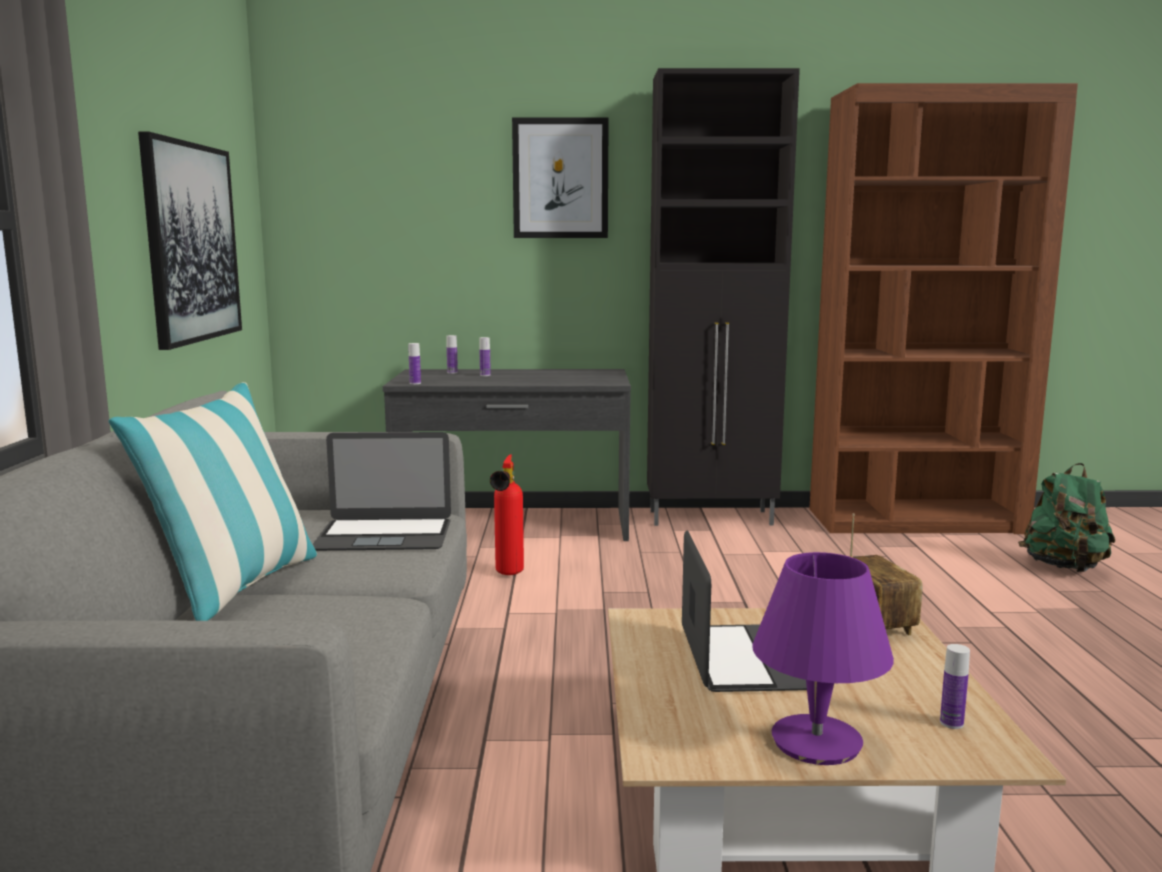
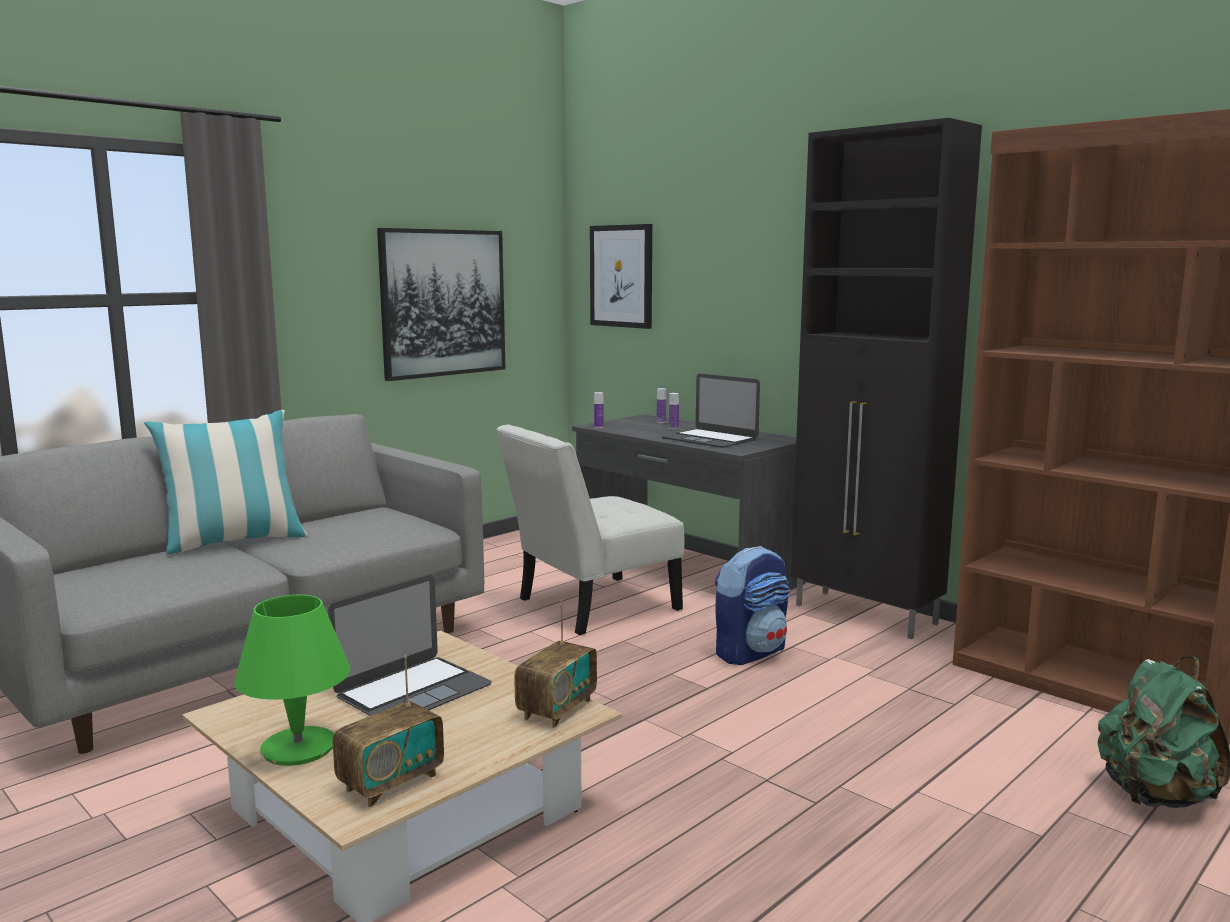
camera: 45 degrees right, 0 degrees up
laptop [312,432,451,551] -> laptop moved to [661,374,760,448]
fire extinguisher [490,454,524,575] -> white chair [496,424,684,635]
picture [512,118,609,238] -> picture moved to [590,224,652,329]
purple table lamp [752,552,894,765] -> green table lamp [234,595,350,766]
bottle [940,644,970,729] -> radio [332,655,444,807]
none -> backpack [715,546,790,665]

